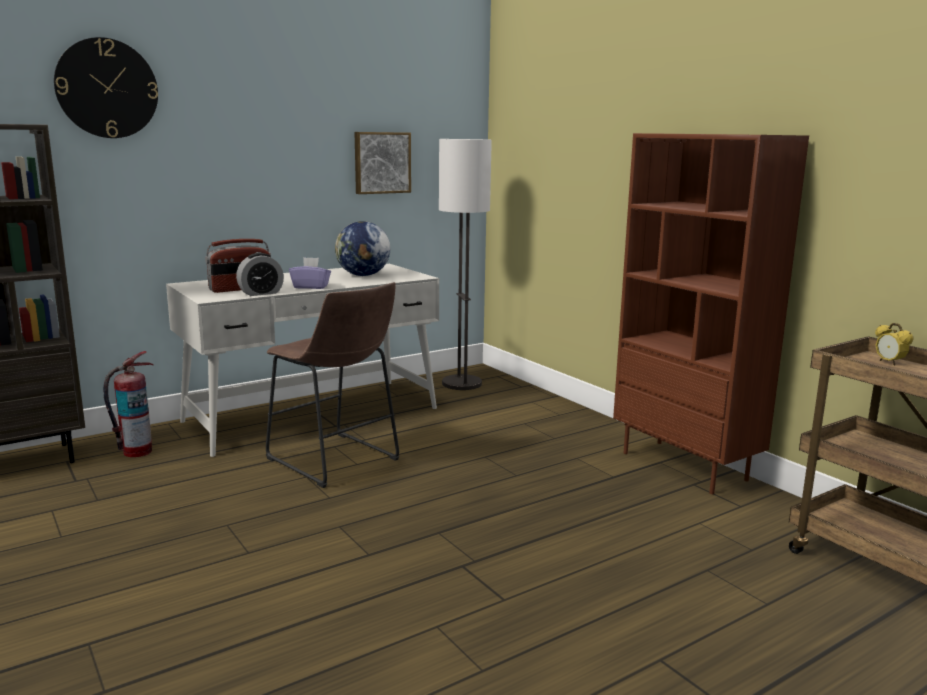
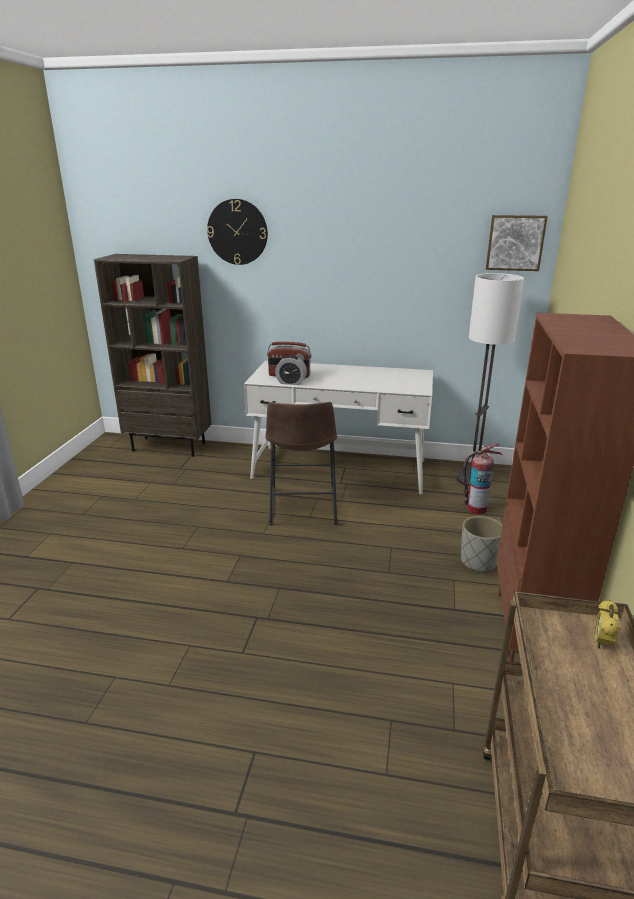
camera: 45 degrees right, 10 degrees up
fire extinguisher [103,351,154,457] -> fire extinguisher moved to [463,444,502,515]
purple tissue box [289,257,331,289] -> none
globe [335,221,390,276] -> none
picture [355,132,411,194] -> picture moved to [486,215,548,271]
none -> grey planter [461,516,502,573]

